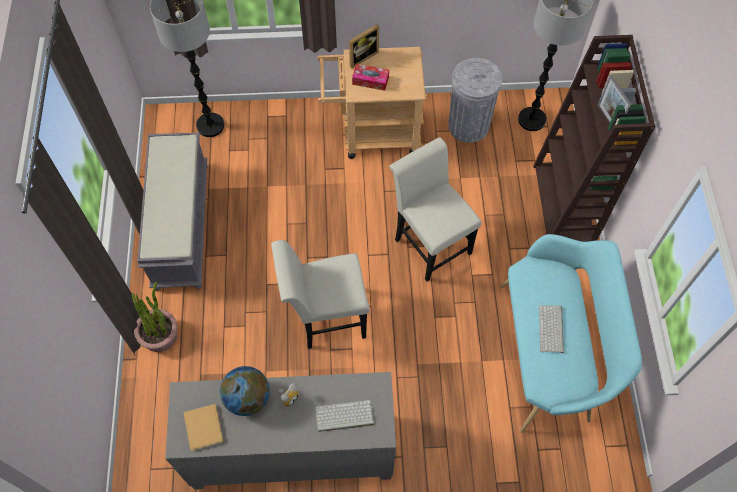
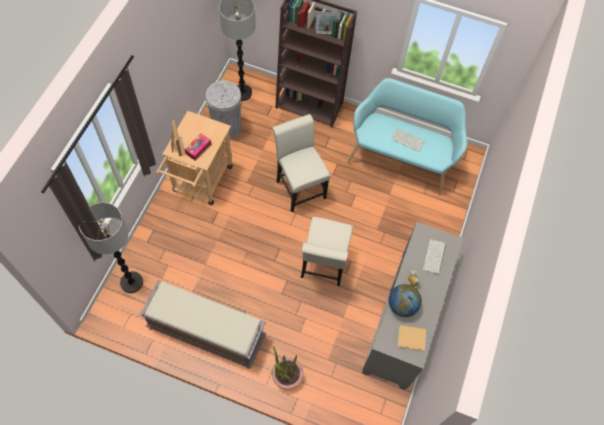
camera: 70 degrees left, 0 degrees up
white chair [389,137,481,282] -> white chair turned 75 degrees clockwise [272,114,330,212]

